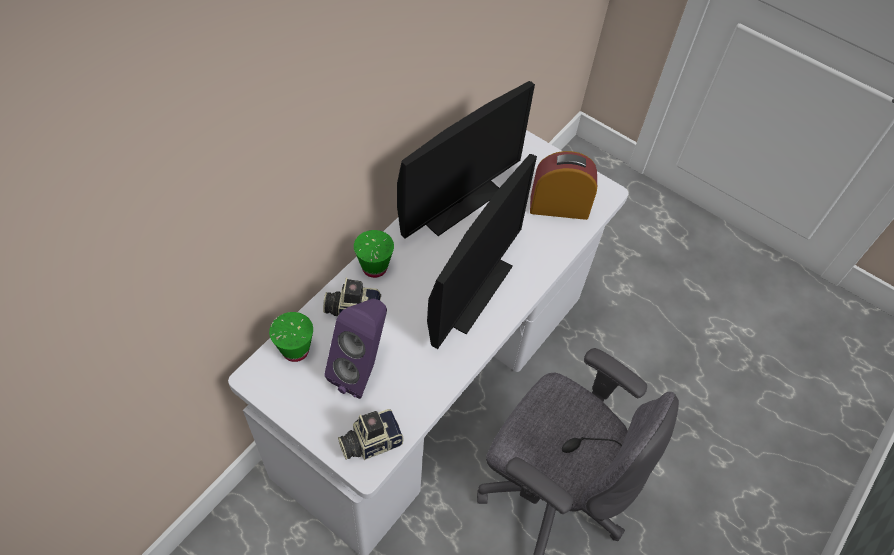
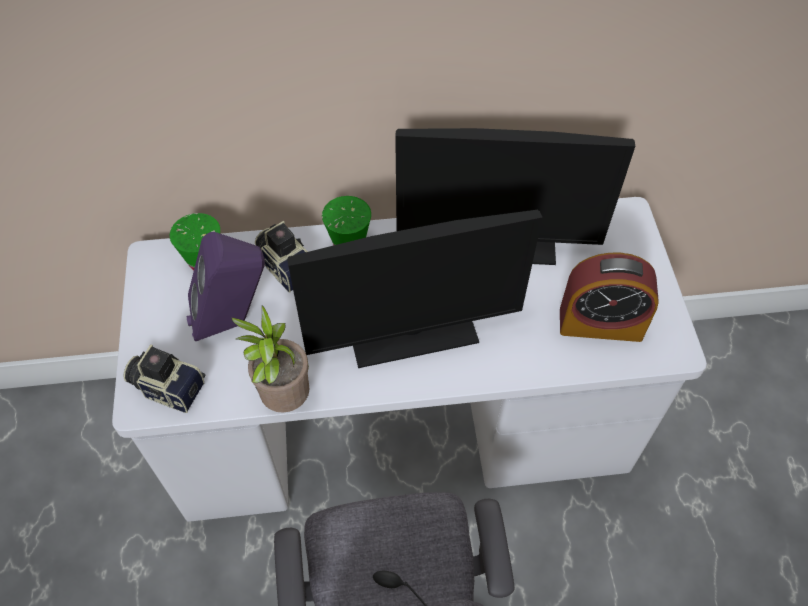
camera: 50 degrees right, 0 degrees up
alarm clock [530,151,597,220] -> alarm clock turned 135 degrees clockwise [560,253,659,342]
none -> potted plant [232,306,310,413]

